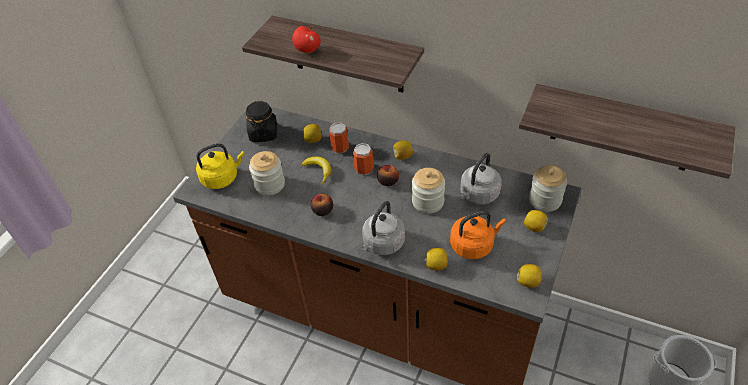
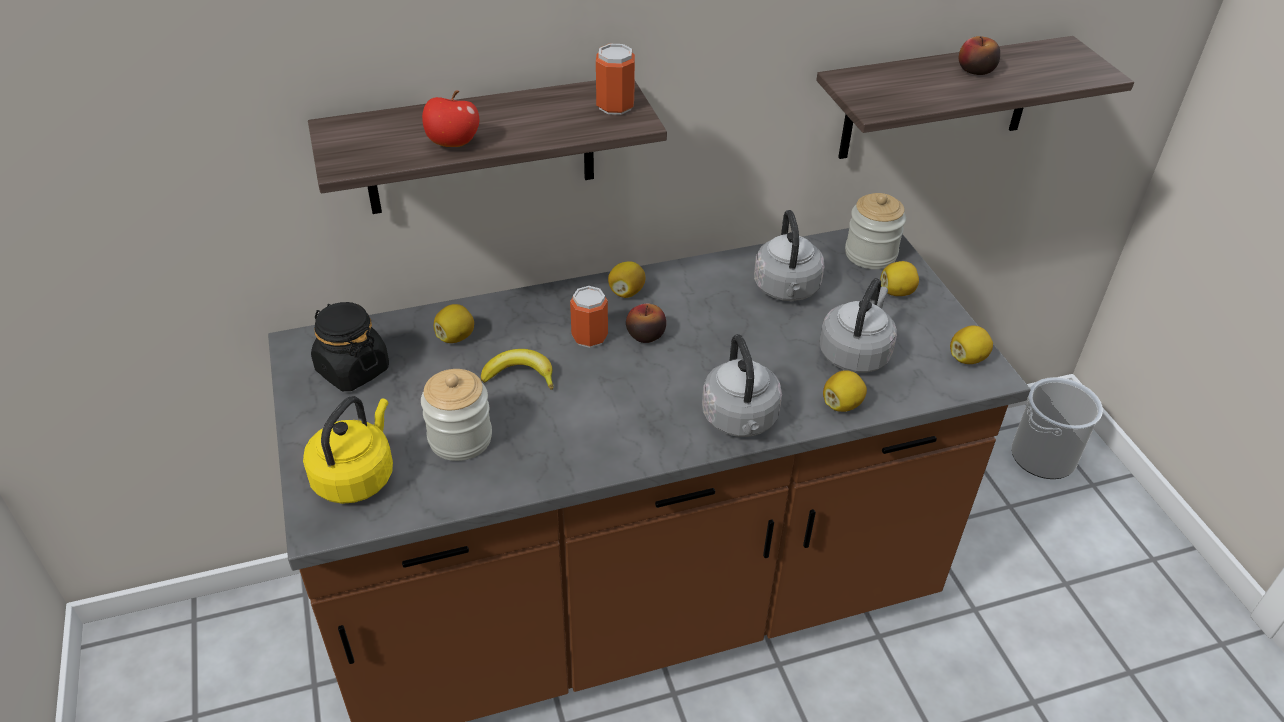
camera: 45 degrees left, 5 degrees down
apple [311,194,333,216] -> apple moved to [959,36,1000,75]
can [329,122,349,153] -> can moved to [596,44,635,115]
jar [412,168,445,214] -> none
orange kettle [450,210,506,259] -> grey kettle [820,278,897,373]

